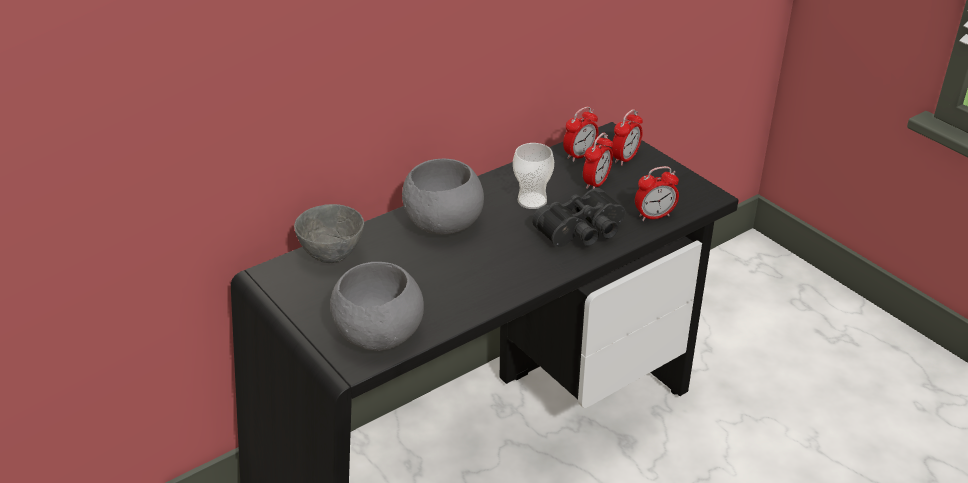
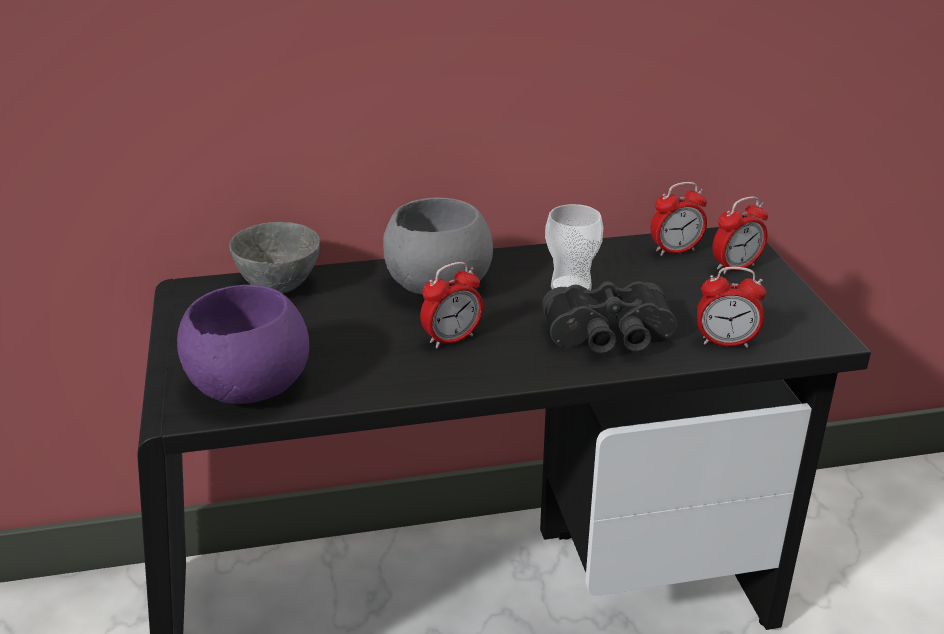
camera: 25 degrees right, 5 degrees down
grey bowl [330,262,424,351] -> purple bowl [177,285,309,404]
alarm clock [583,133,613,189] -> alarm clock moved to [420,262,483,348]

